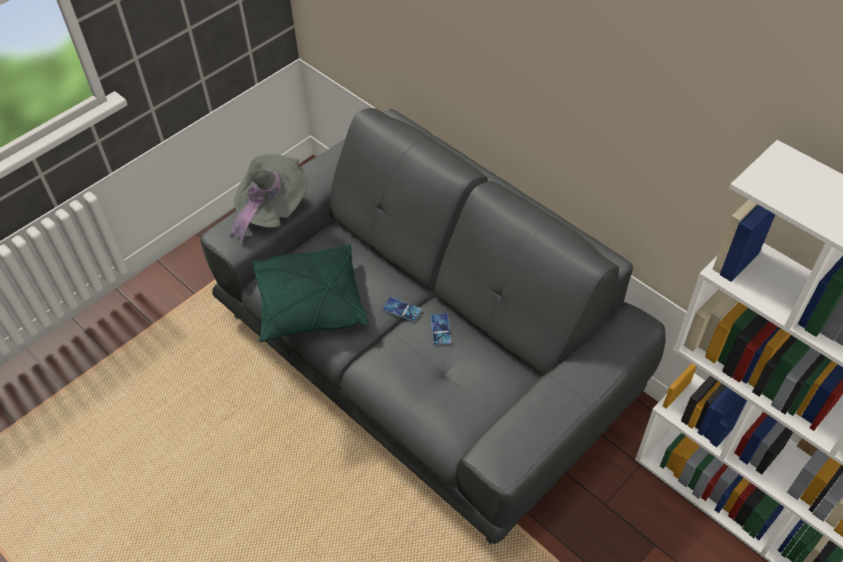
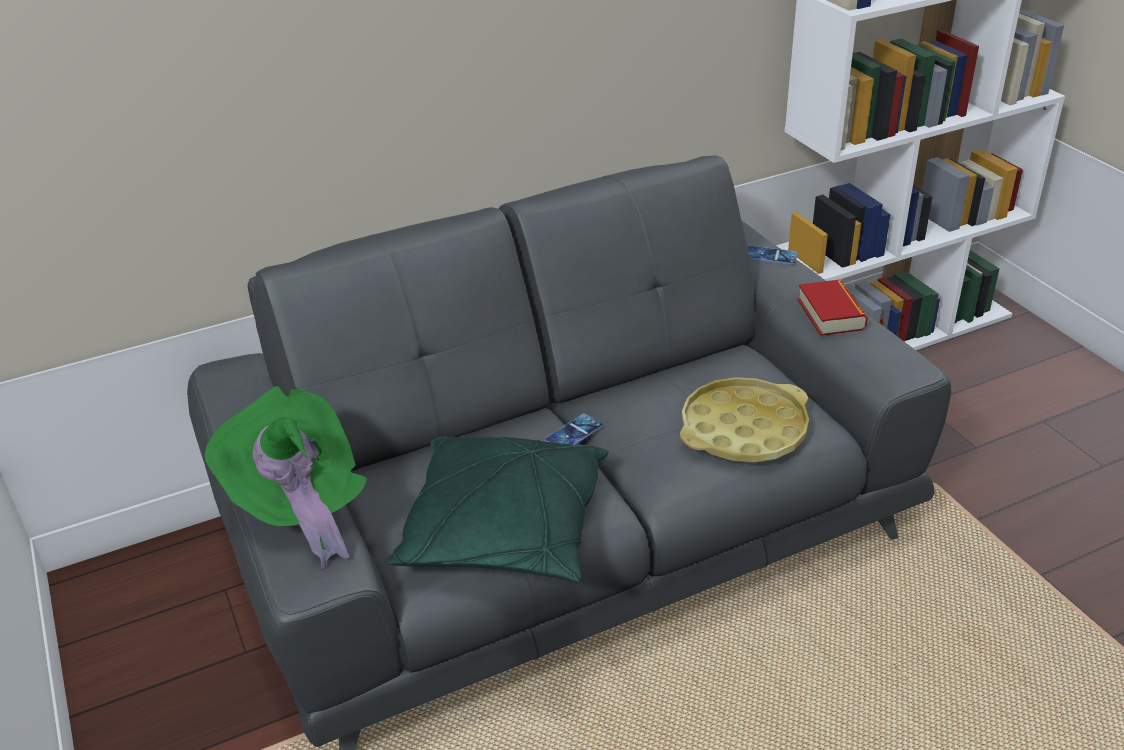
camera: 70 degrees left, 15 degrees down
grey hat [230,154,307,244] -> green hat [205,386,367,570]
phone [431,313,451,345] -> phone moved to [747,246,798,265]
none -> yellow tray [680,377,809,463]
none -> book [797,280,868,336]

